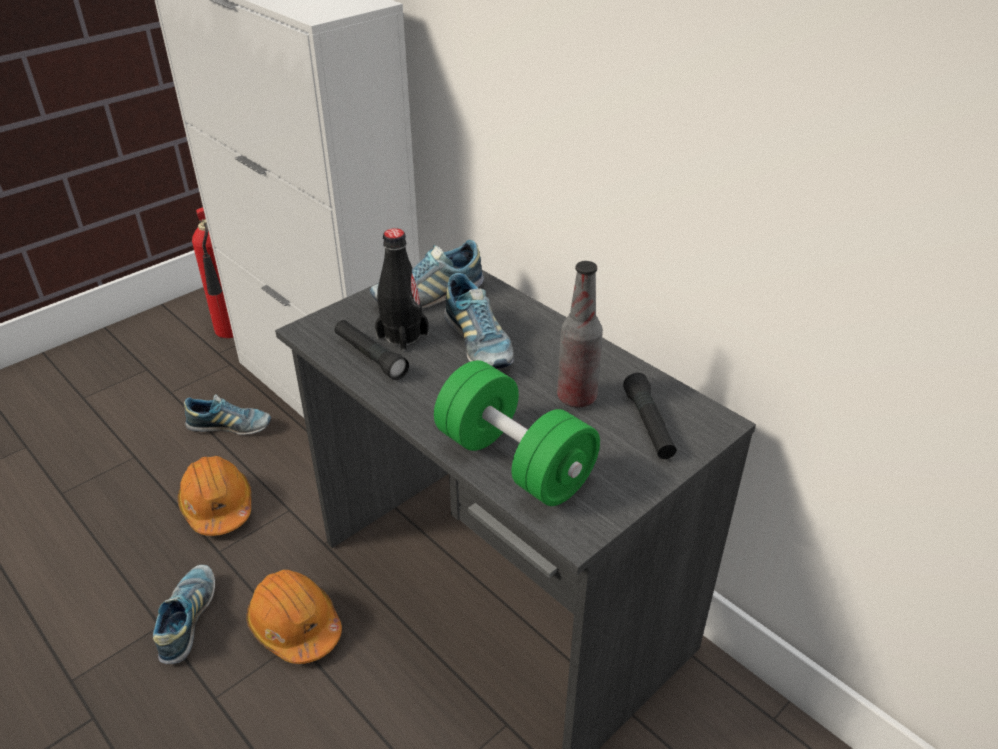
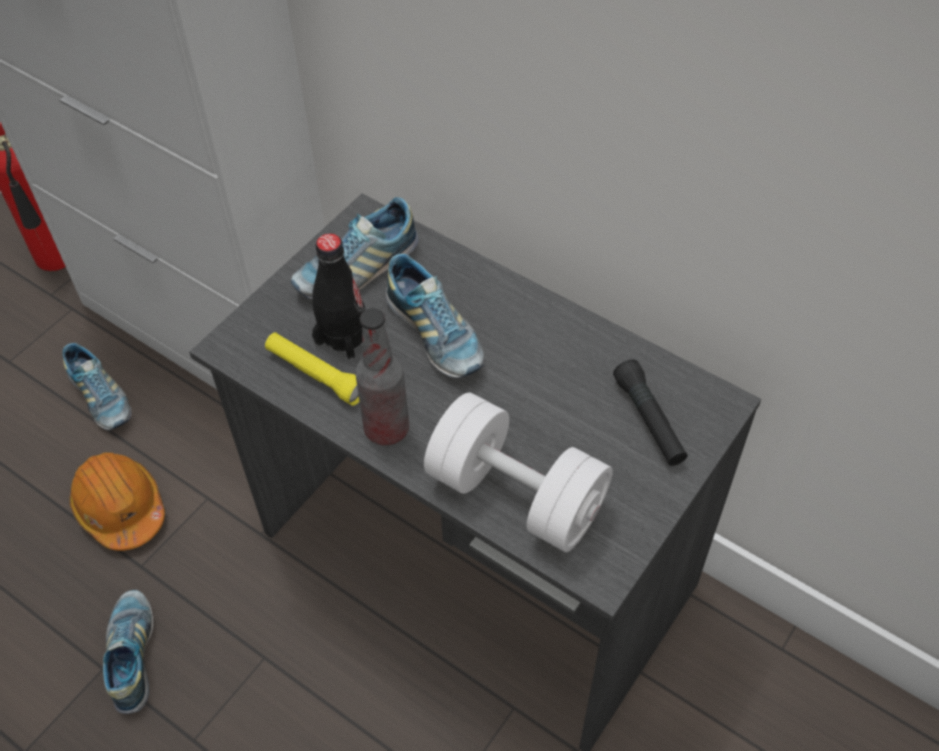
camera: 10 degrees left, 15 degrees up
shoe [184,394,271,435] -> shoe turned 60 degrees clockwise [62,343,131,430]
orange hard hat [247,570,342,664] -> none
black flashlight [334,320,409,380] -> yellow flashlight [265,333,360,406]
green dumbbell [434,360,600,506] -> white dumbbell [424,393,613,552]
bottle [557,261,603,407] -> bottle moved to [355,308,409,445]

